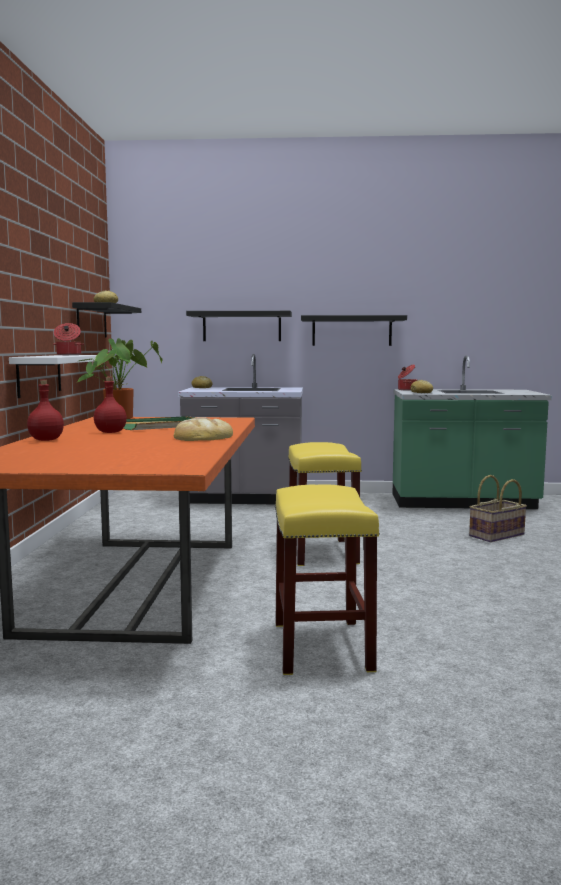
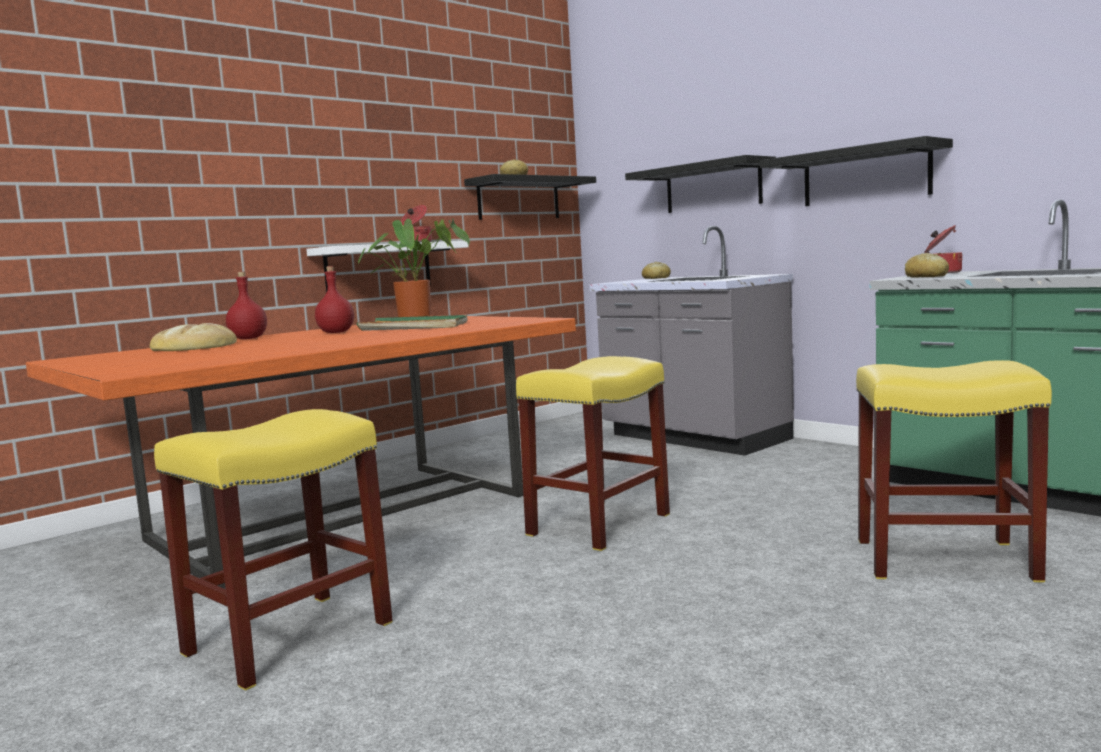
camera: 45 degrees right, 0 degrees up
bread [174,417,233,441] -> bread moved to [150,323,237,351]
basket [469,475,527,542] -> yellow stool [856,360,1052,582]

